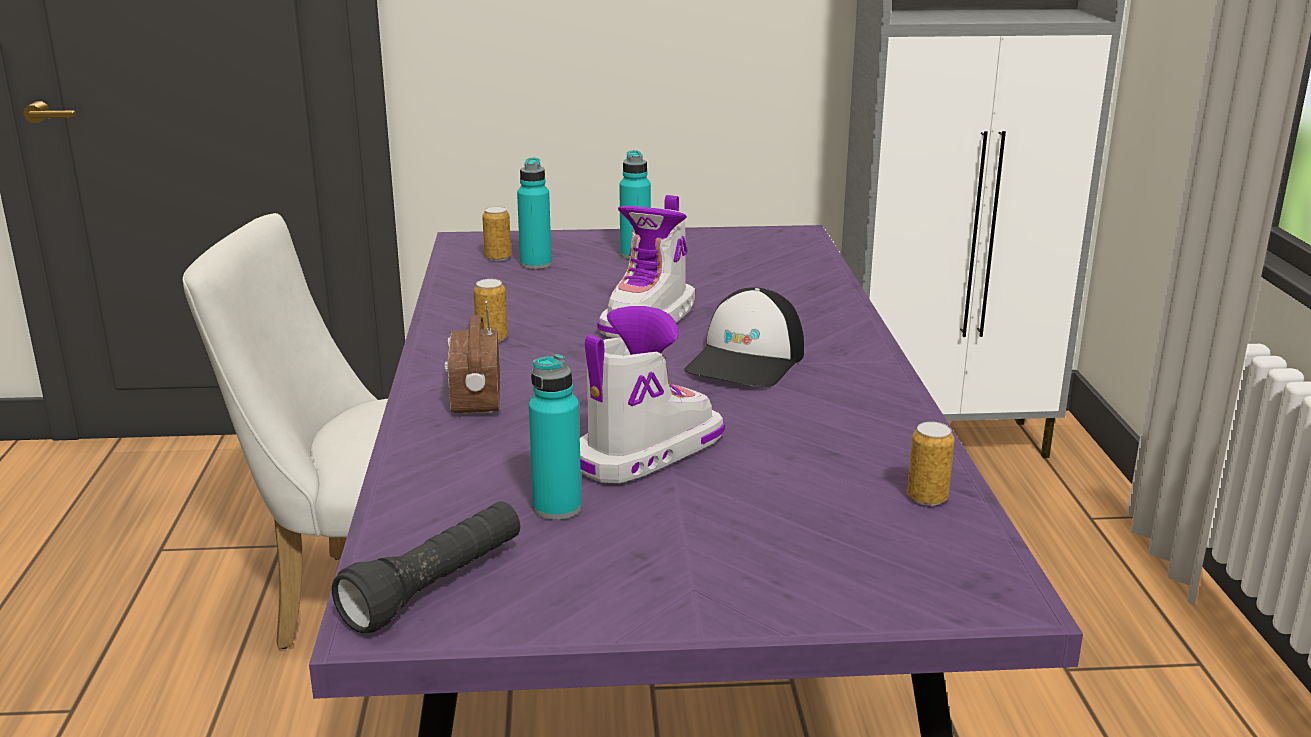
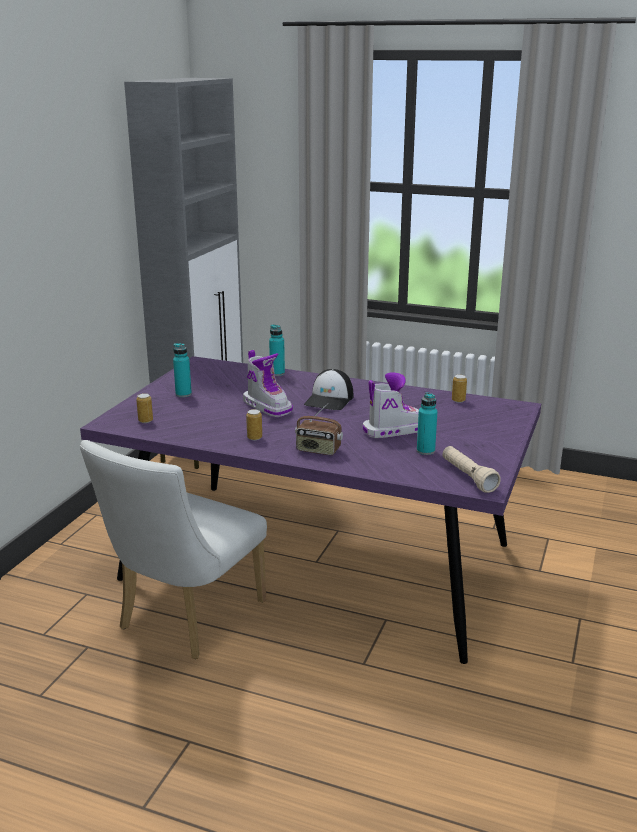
camera: 65 degrees left, 0 degrees up
black flashlight [332,501,520,633] -> beige flashlight [442,446,501,493]
turquoise bottle [517,158,552,269] -> turquoise bottle moved to [269,324,285,376]
boot [580,306,725,484] -> boot turned 90 degrees clockwise [363,373,419,438]
cap [684,288,804,386] -> cap turned 60 degrees clockwise [304,369,353,410]

